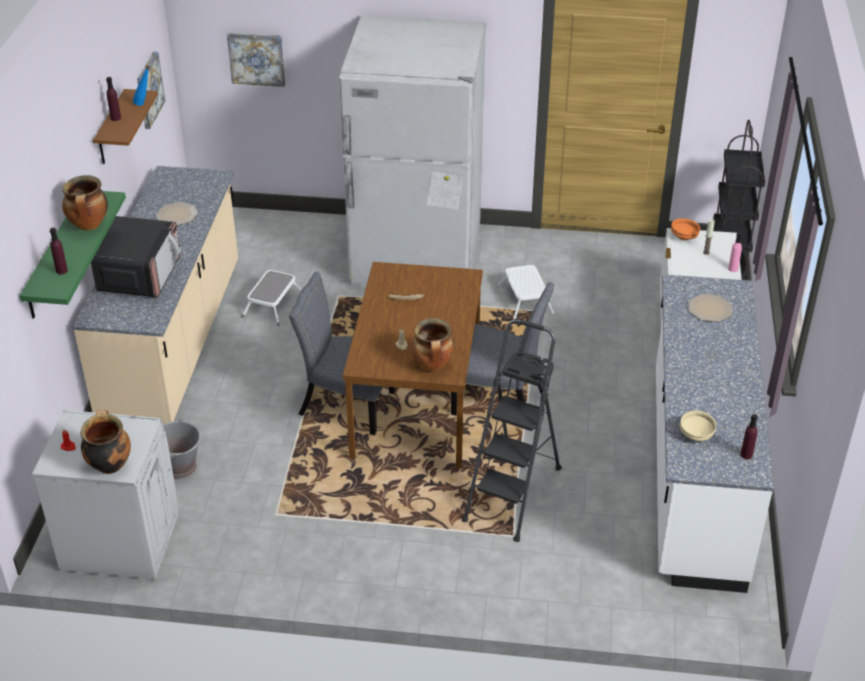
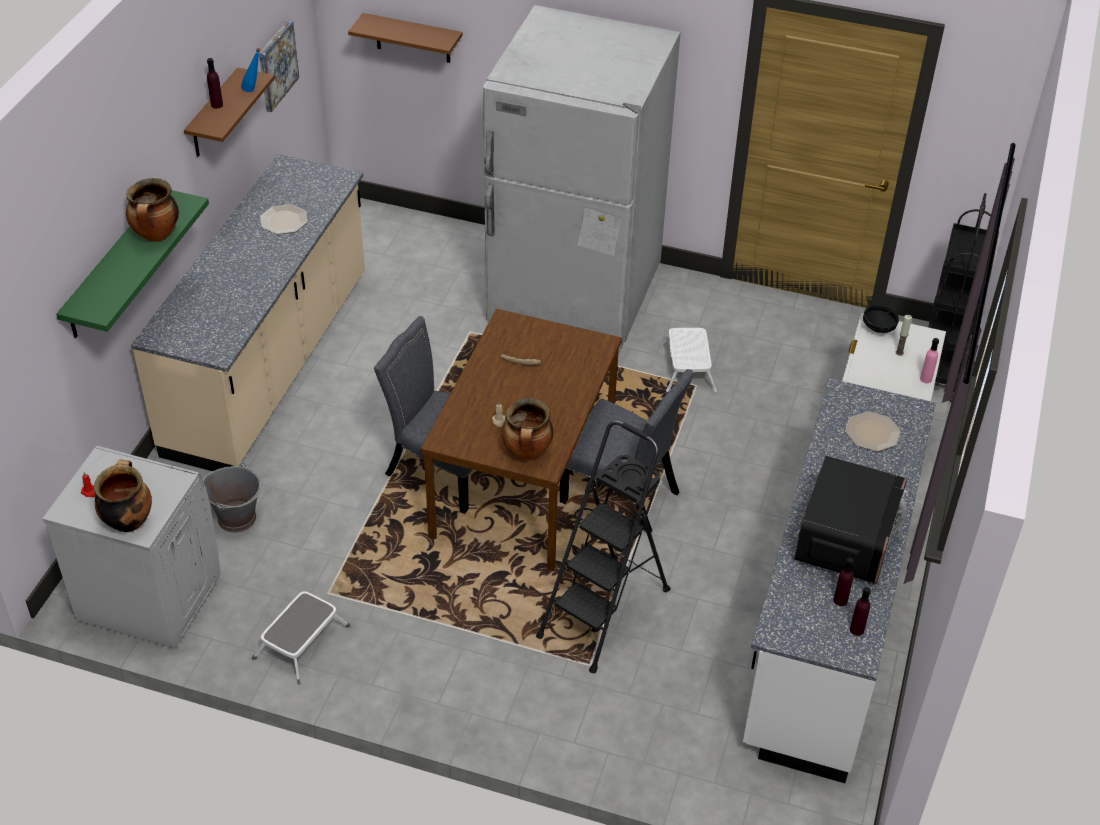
camera: 10 degrees right, 5 degrees up
purple bottle [50,228,68,274] -> purple bottle moved to [833,557,854,606]
microwave [91,216,181,297] -> microwave moved to [794,456,907,584]
picture [227,33,285,87] -> brown shelf [348,13,463,63]
grey step ladder [241,270,302,327] -> grey step ladder moved to [252,591,351,685]
orange bowl [671,218,700,240] -> black bowl [863,305,899,333]
beige bowl [680,411,717,441] -> none

